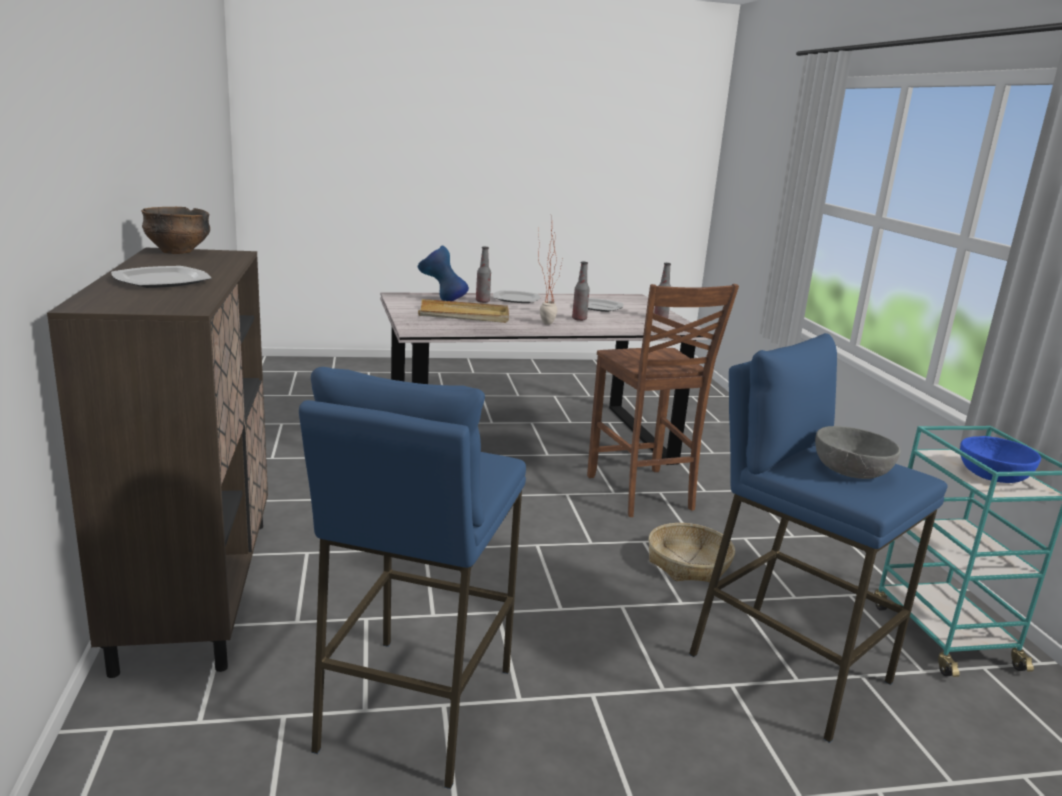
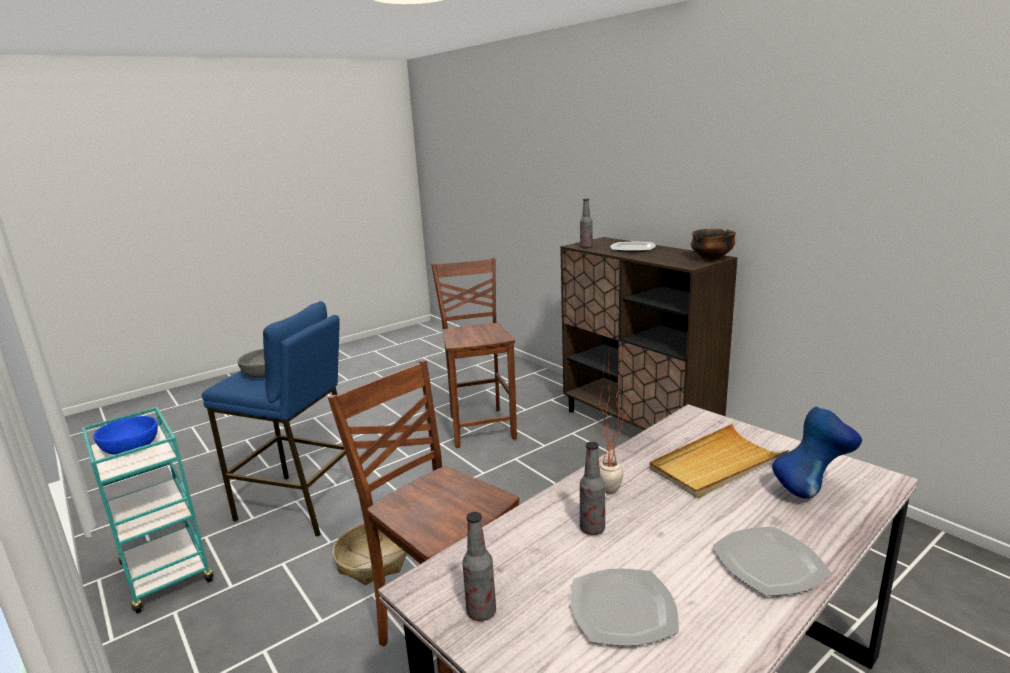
camera: 155 degrees right, 0 degrees up
blue stool [299,367,526,789] -> brown chair [431,258,517,448]
bottle [476,247,491,303] -> bottle moved to [580,199,593,248]

